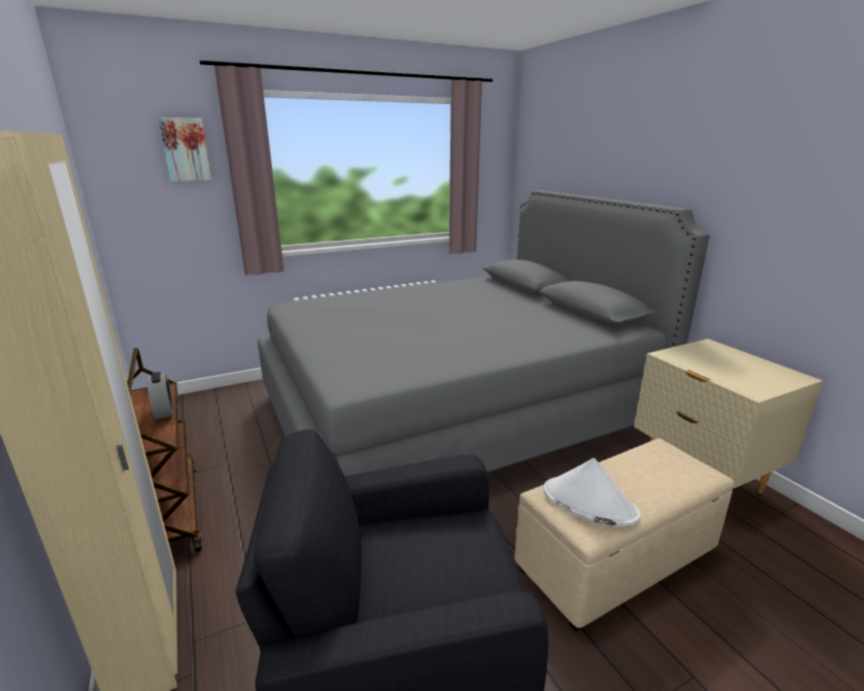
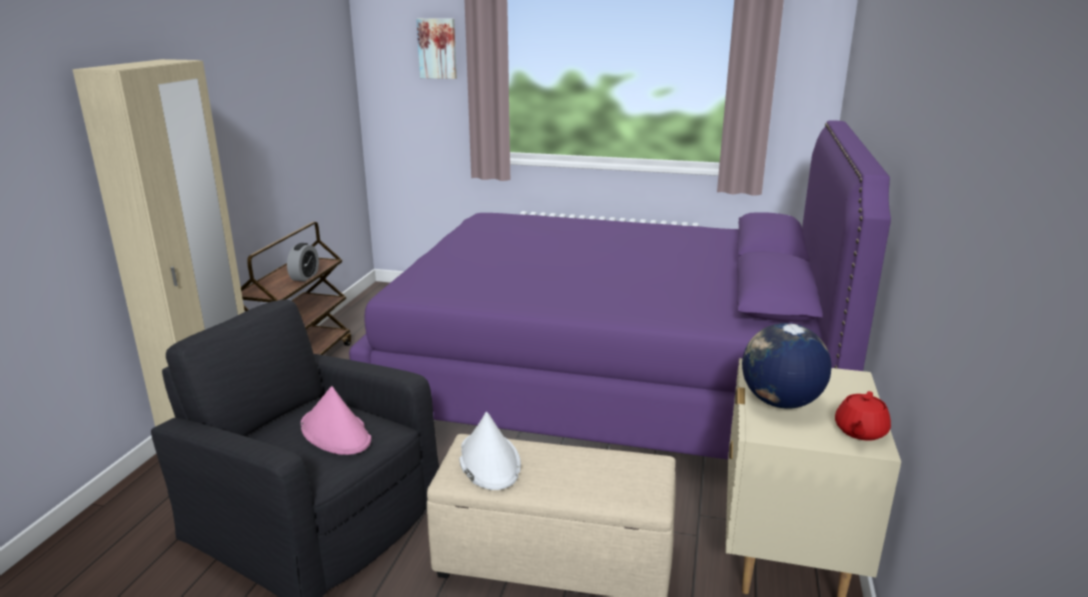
camera: 40 degrees right, 0 degrees up
grey bed [257,190,710,476] -> purple bed [349,121,891,460]
none -> pink hat [301,386,371,455]
none -> globe [742,323,832,409]
none -> red teapot [835,391,891,441]

